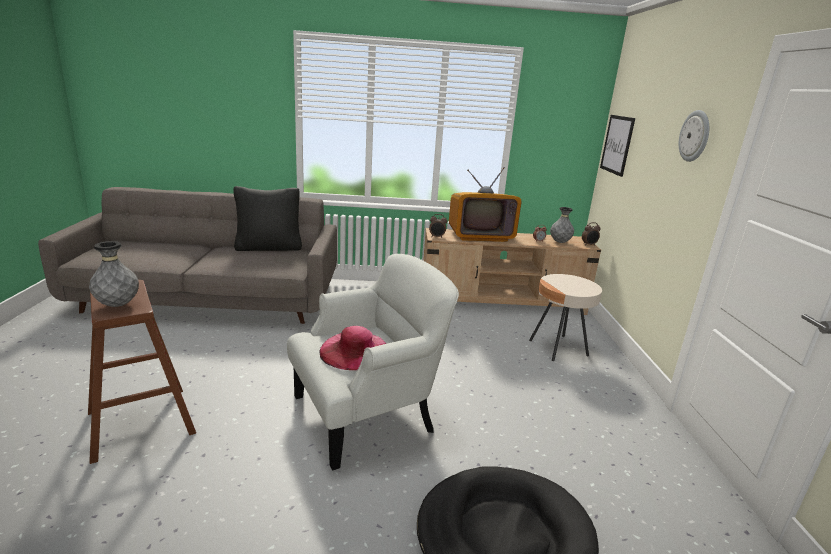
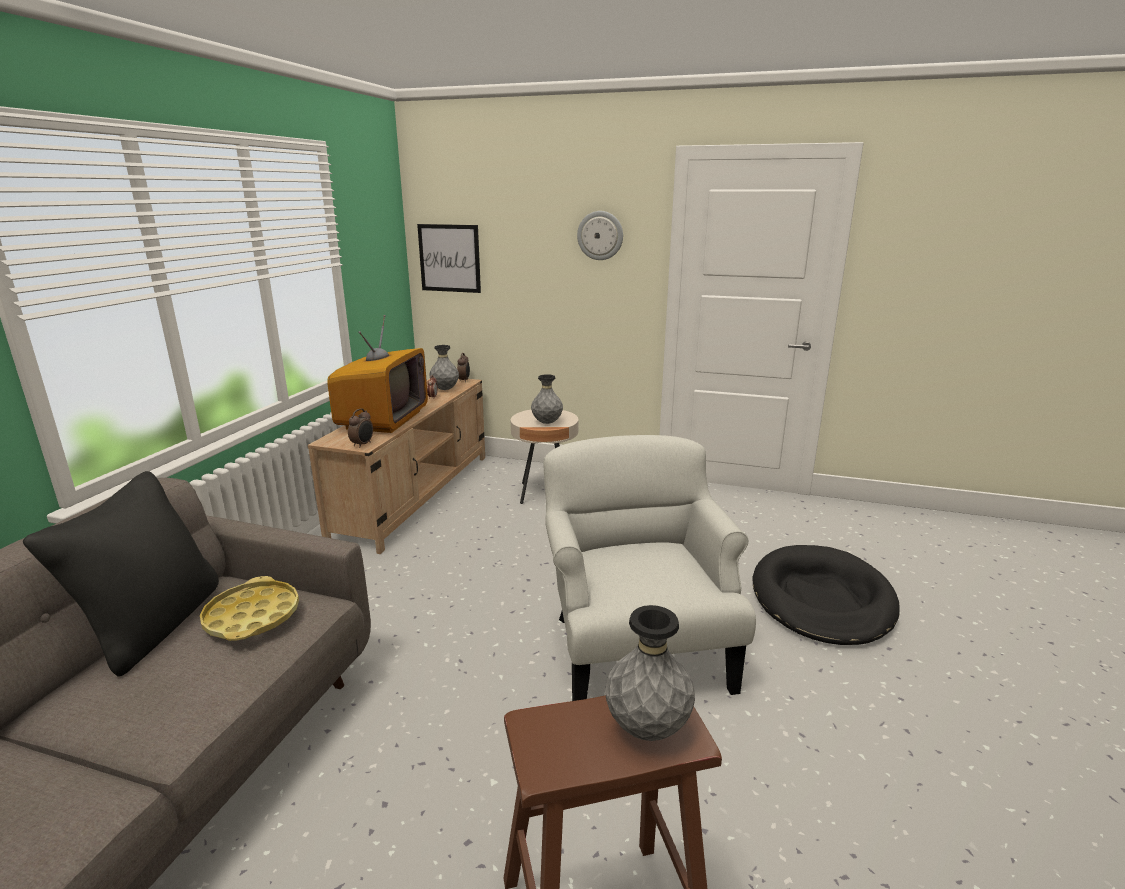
camera: 70 degrees left, 0 degrees up
pink hat [319,326,386,370] -> none
none -> yellow tray [200,576,299,641]
none -> grey vase [531,374,563,424]

